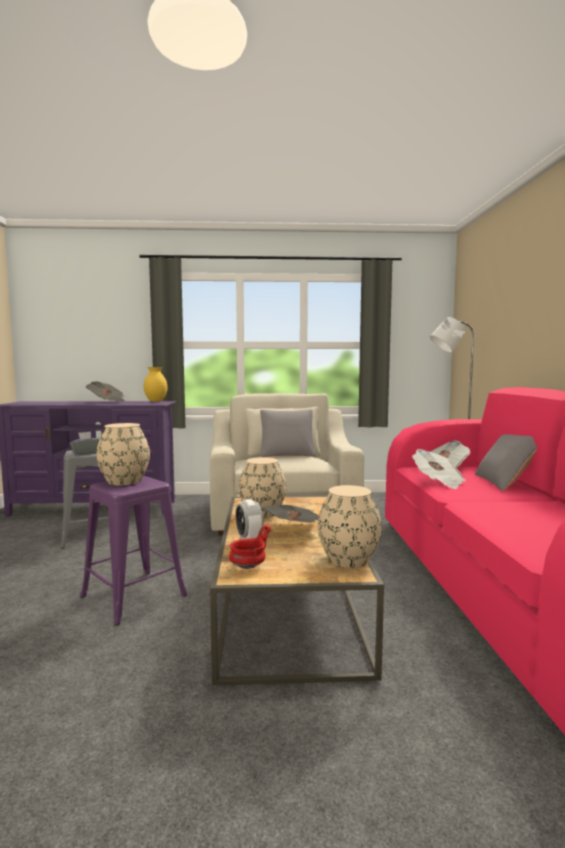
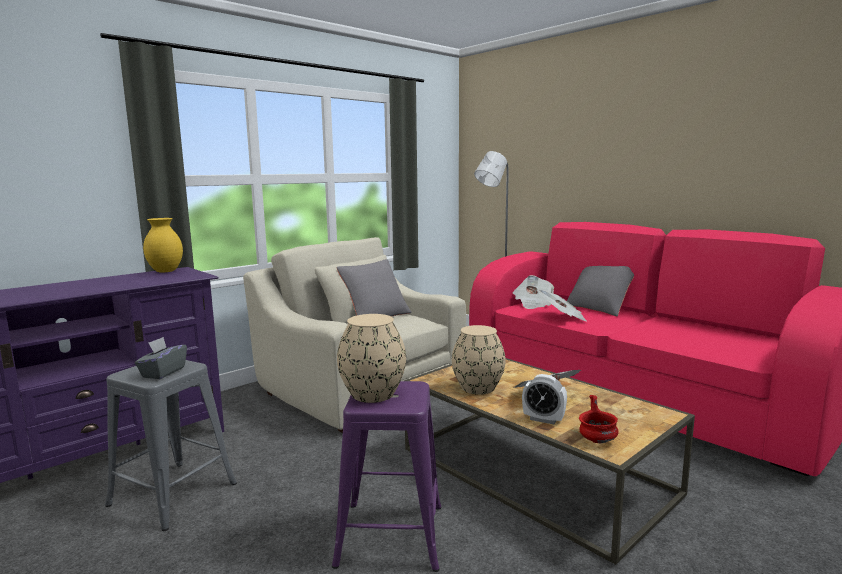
camera: 40 degrees left, 5 degrees up
newspaper [86,382,125,401] -> none
beige vase [318,485,382,568] -> none

